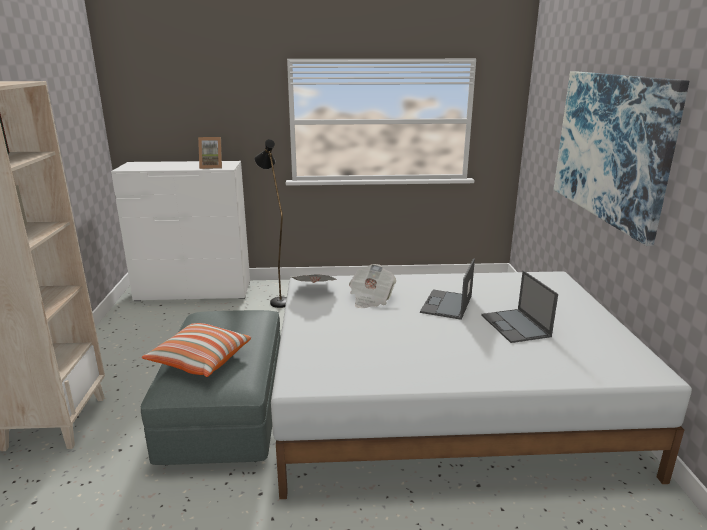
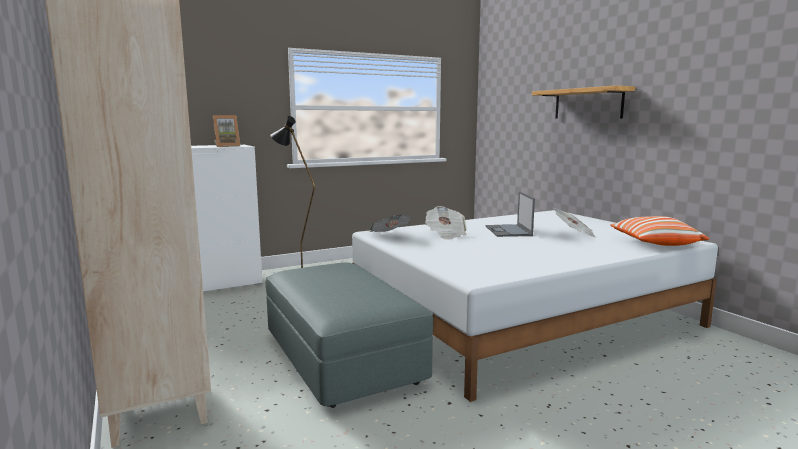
camera: 25 degrees left, 10 degrees down
pillow [142,323,251,377] -> pillow moved to [610,216,709,246]
laptop [481,271,558,343] -> newspaper [553,208,596,238]
picture [554,71,689,246] -> shelf [532,86,635,119]

